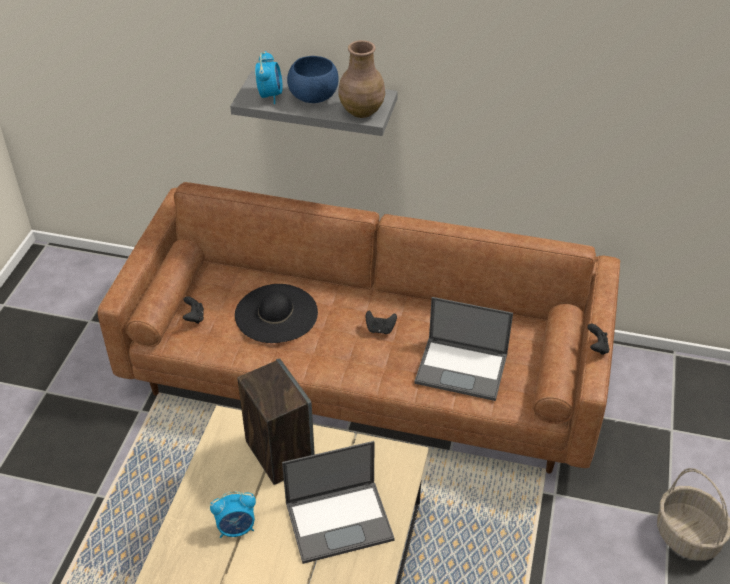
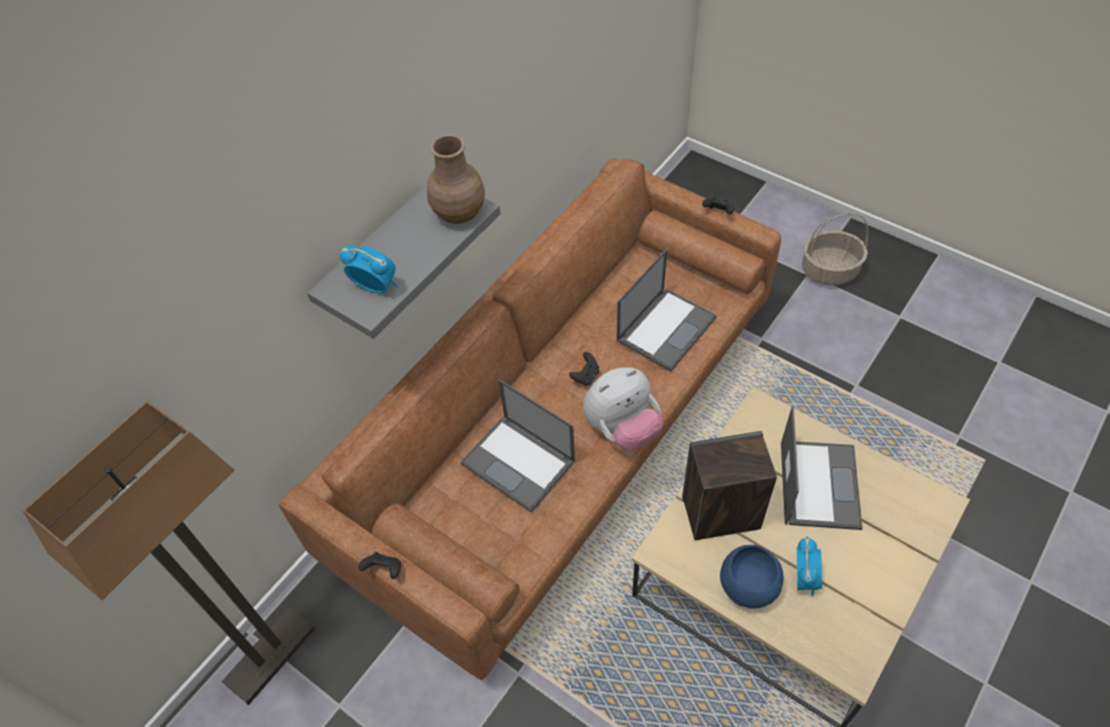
camera: 65 degrees left, 10 degrees up
black game controller [183,296,204,324] -> black game controller moved to [358,552,401,579]
black hat [235,284,318,343] -> laptop [460,380,575,512]
blue bowl [287,56,339,103] -> blue bowl moved to [720,545,784,609]
none -> floor lamp [23,401,315,705]
none -> plush toy [583,367,663,450]

